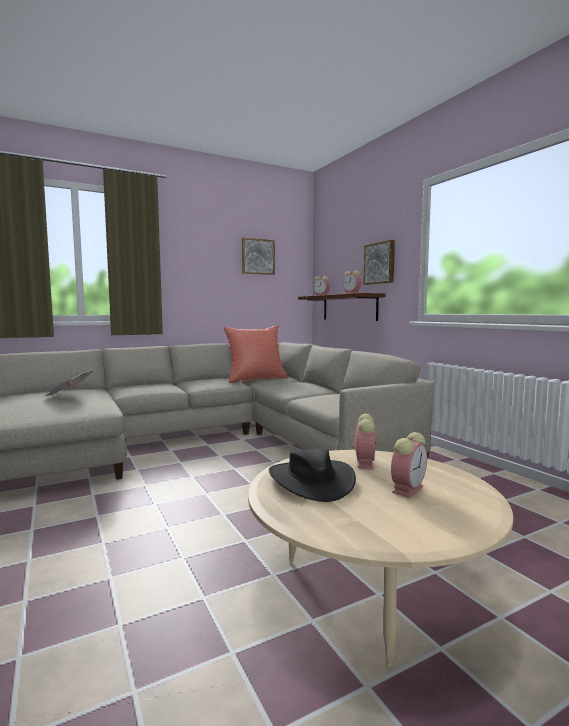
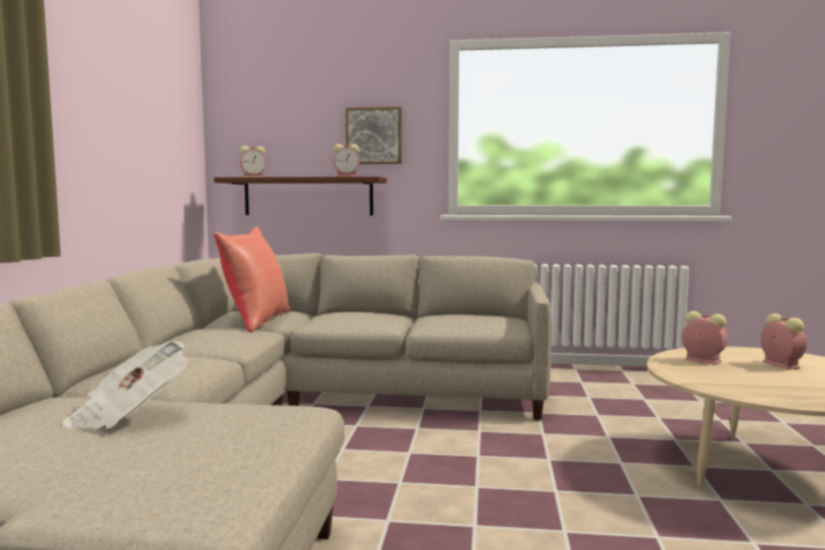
camera: 55 degrees left, 0 degrees up
picture [242,238,275,275] -> none
black hat [269,448,356,502] -> none

